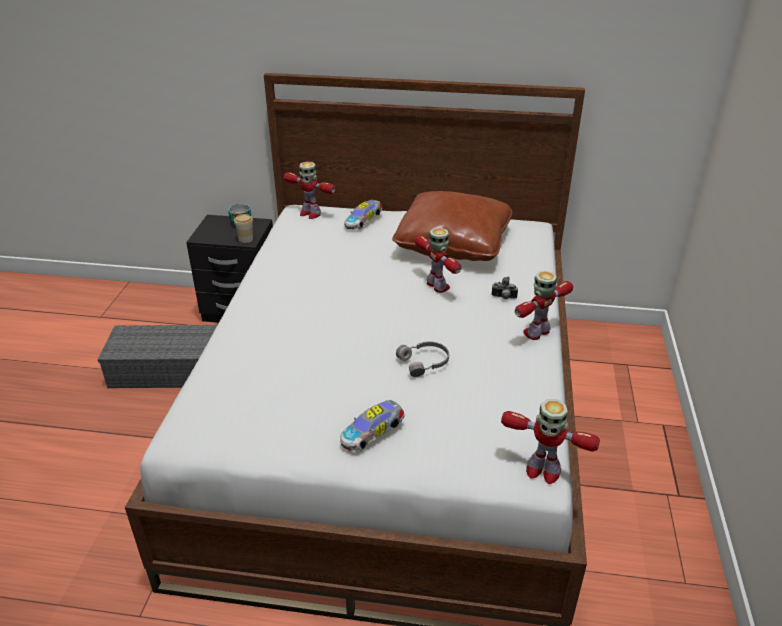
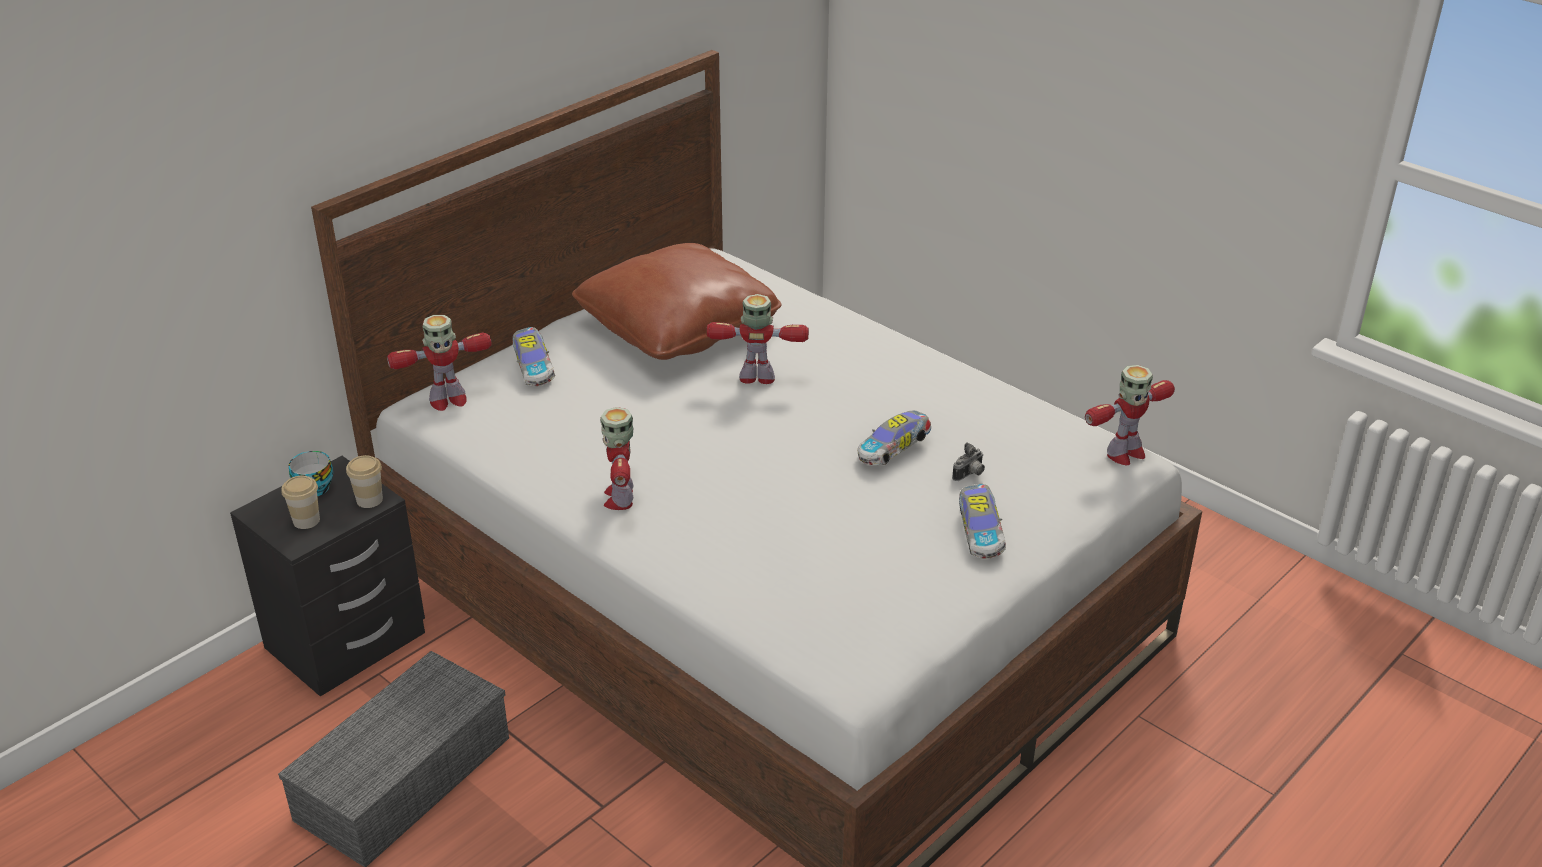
camera: 55 degrees left, 0 degrees up
grey headphones [396,341,449,377] -> toy car [858,410,931,465]
camera [492,277,518,299] -> camera moved to [952,443,985,481]
toy robot [515,271,573,340] -> toy robot moved to [600,407,633,510]
none -> cup [281,476,320,529]

